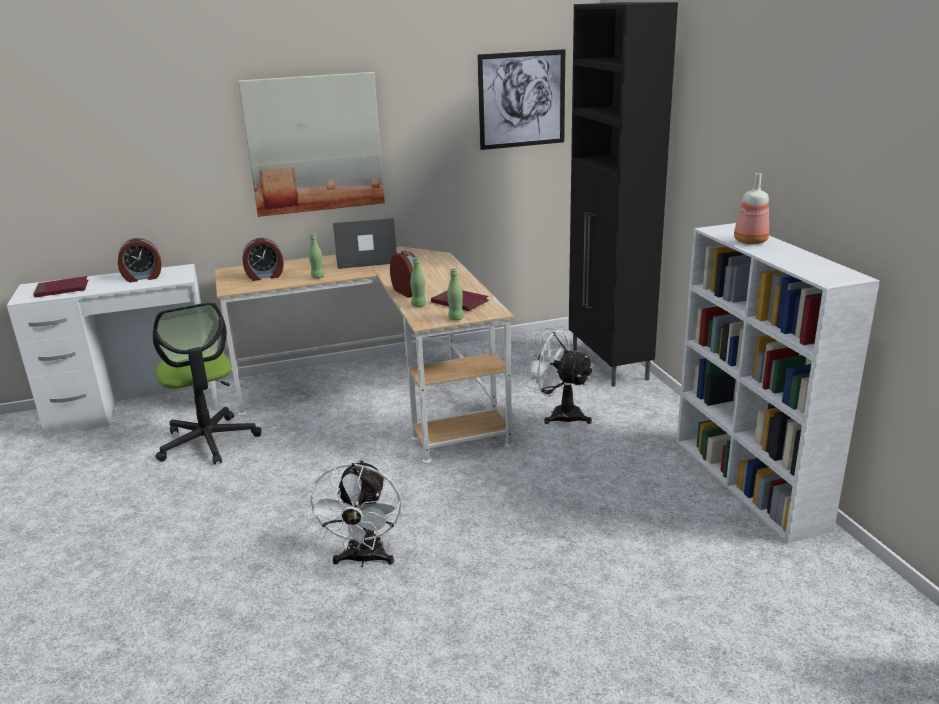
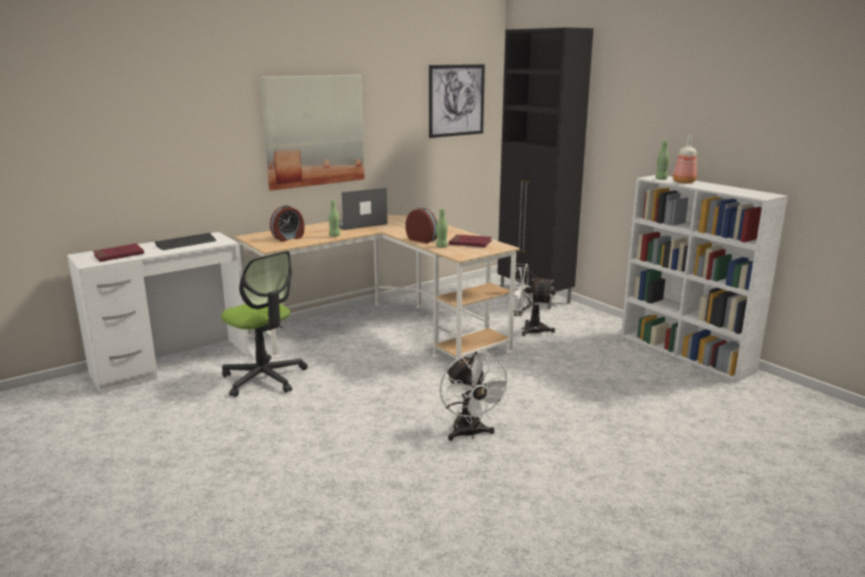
camera: 20 degrees left, 5 degrees down
alarm clock [118,238,161,282] -> keyboard [155,233,216,250]
green bottle [447,269,464,320] -> green bottle moved to [655,141,669,180]

